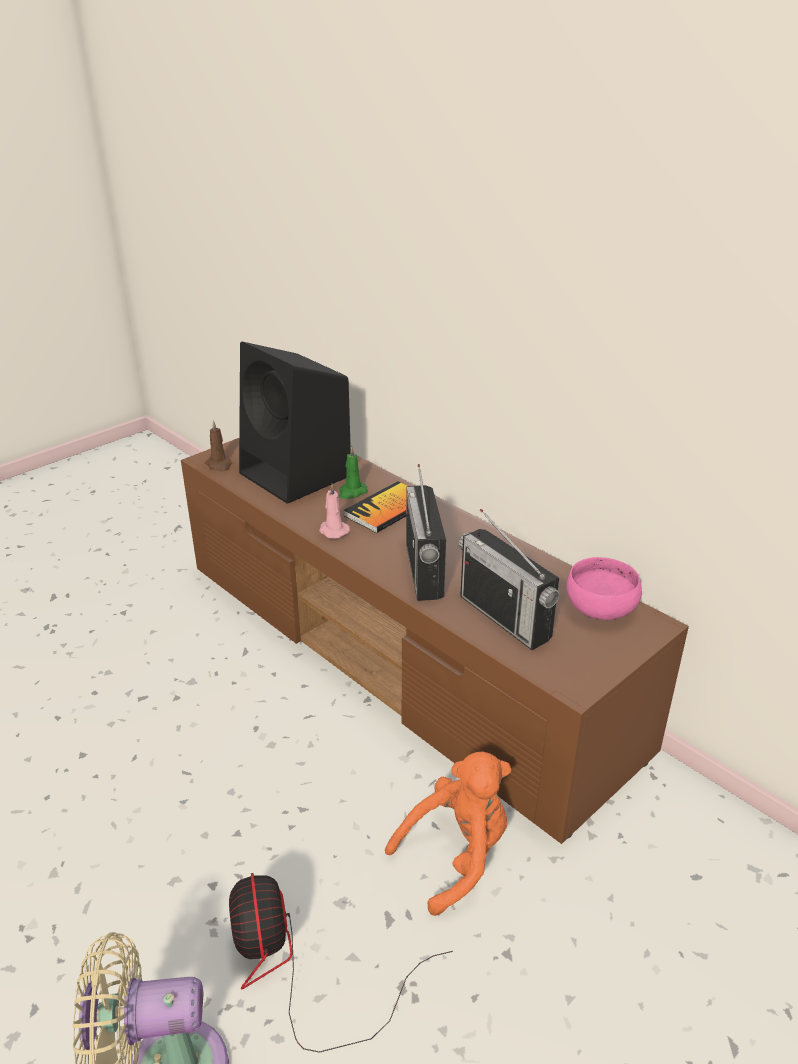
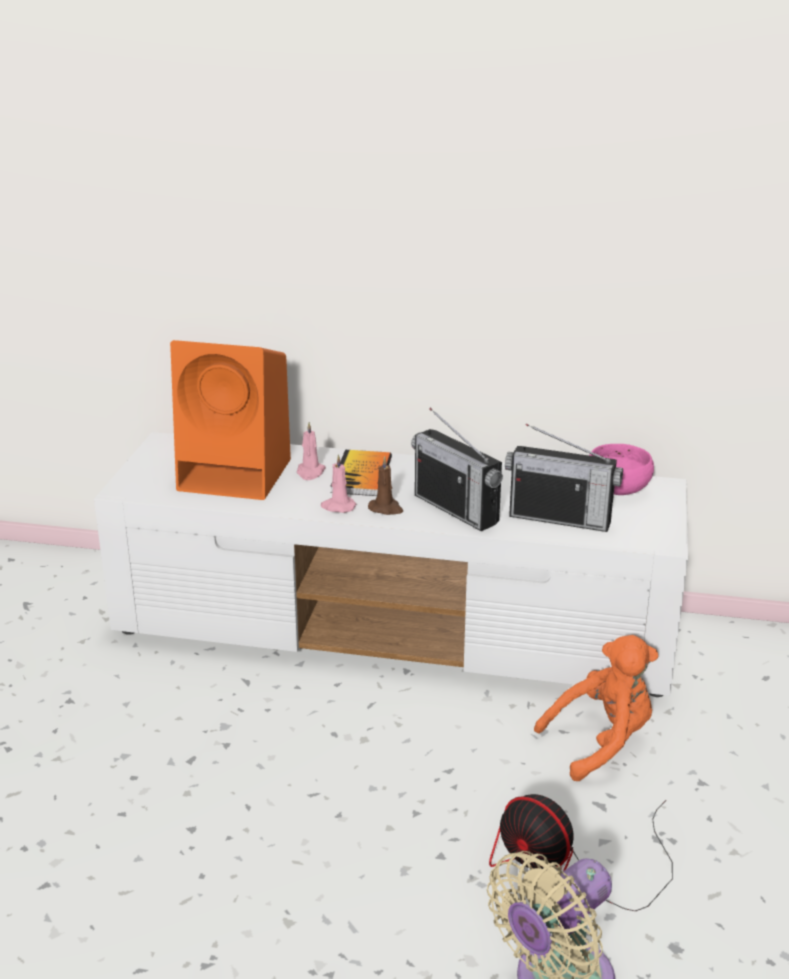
camera: 35 degrees left, 5 degrees down
brown tv stand [181,438,689,844] -> white tv stand [94,432,688,697]
brown candle [205,420,232,472] -> brown candle moved to [368,456,403,515]
black speaker [239,341,351,504] -> orange speaker [170,340,291,500]
green candle [339,446,368,499] -> pink candle [297,422,326,480]
orange plush toy [385,751,511,916] -> orange plush toy turned 45 degrees clockwise [534,635,658,781]

